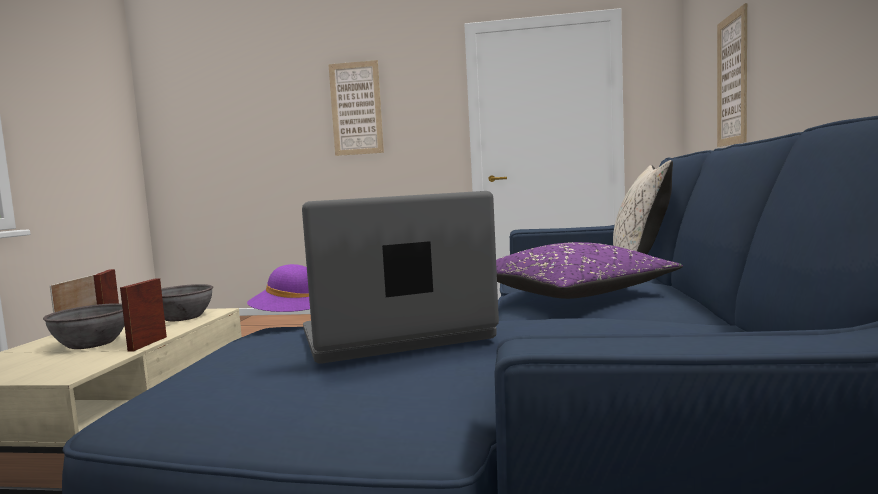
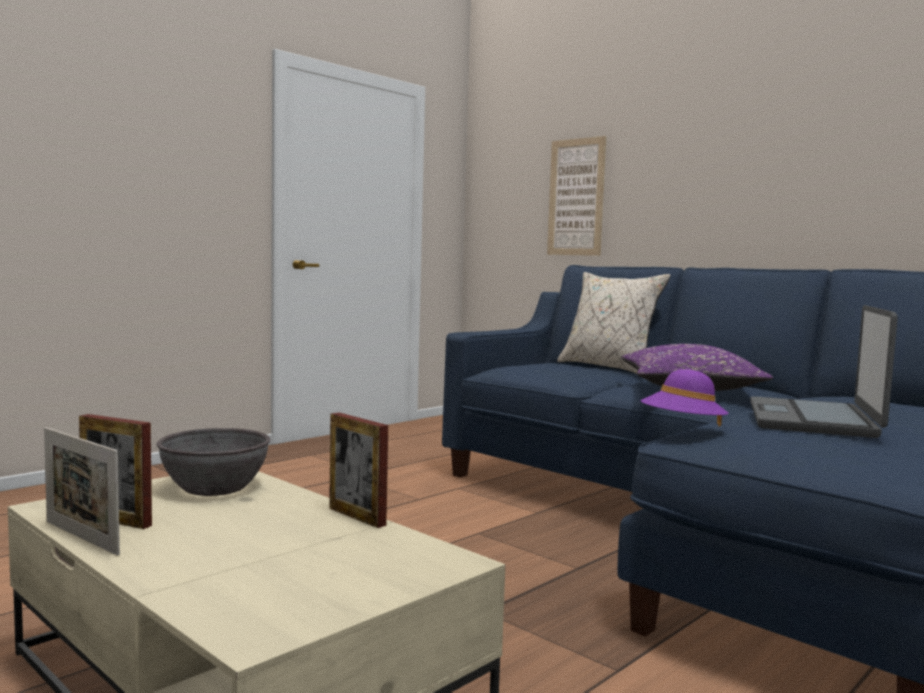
camera: 55 degrees left, 0 degrees up
grey bowl [43,303,125,349] -> none
picture [328,60,384,156] -> none

